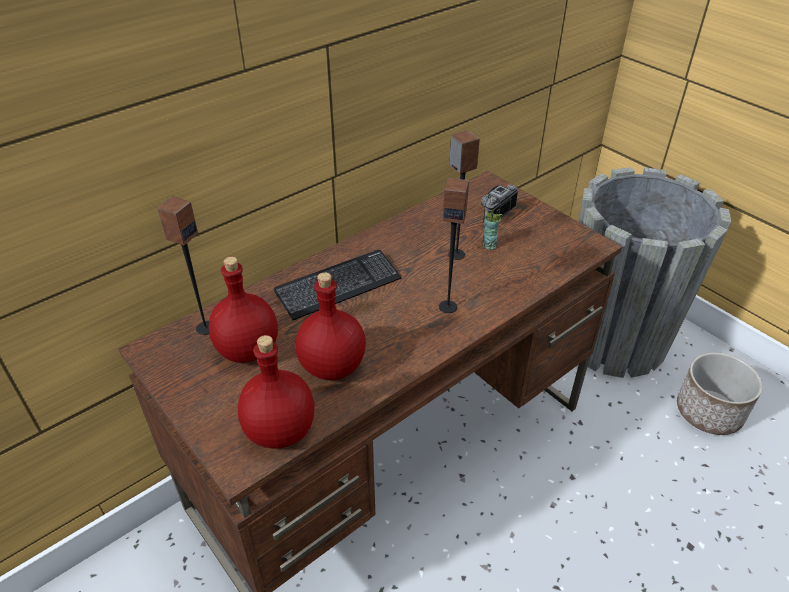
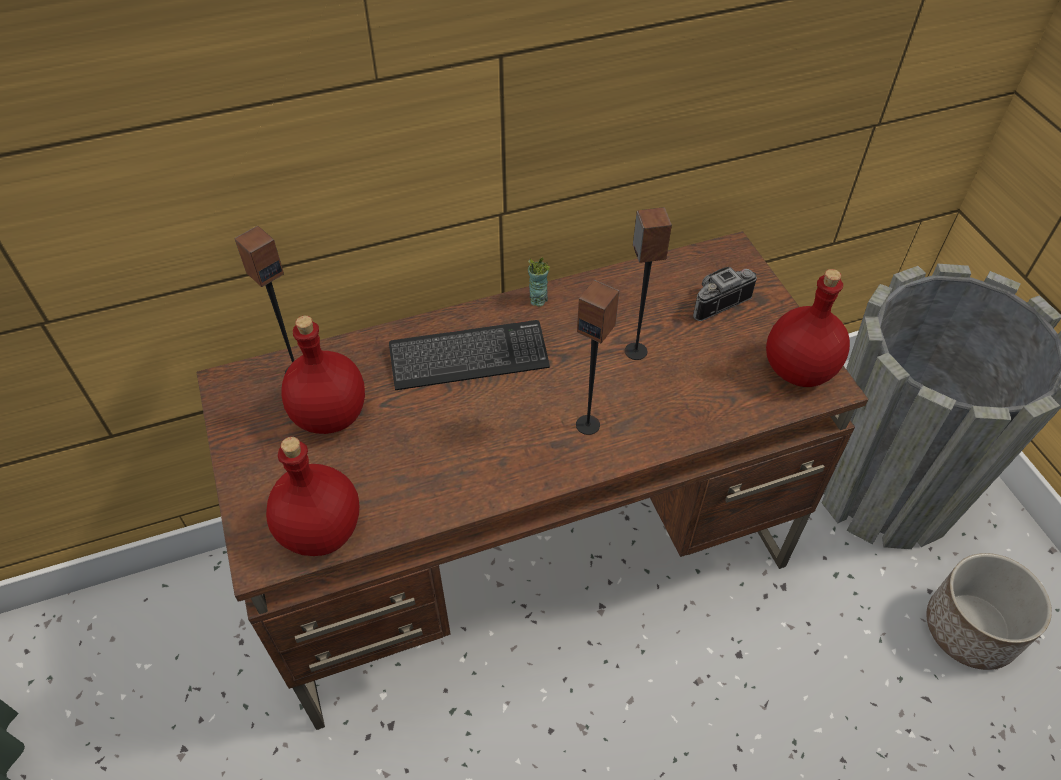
camera: 20 degrees right, 10 degrees up
red bottle [295,272,366,380] -> red bottle moved to [766,269,850,387]
cup [483,210,502,250] -> cup moved to [528,257,550,307]

